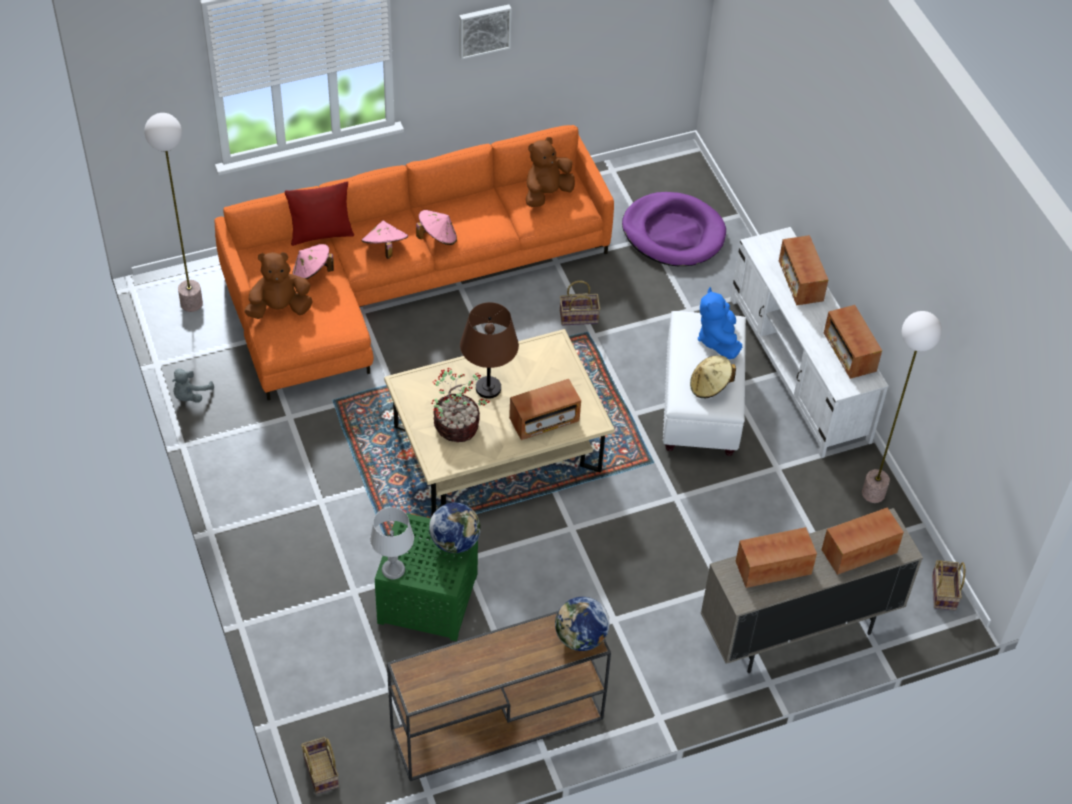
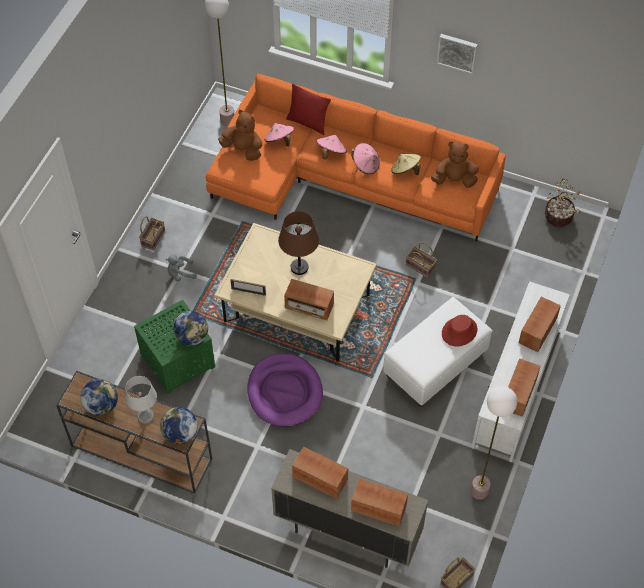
camera: 45 degrees right, 5 degrees up
grey plush toy [172,368,214,403] -> grey plush toy moved to [166,254,197,282]
basket [301,737,339,794] -> basket moved to [139,216,165,251]
grey table lamp [370,507,414,579] -> grey table lamp moved to [125,376,157,424]
potted plant [432,368,490,442] -> potted plant moved to [545,179,581,228]
purple dog bed [622,192,726,266] -> purple dog bed moved to [247,353,323,426]
beige hat [690,355,736,398] -> beige hat moved to [391,154,421,175]
blue plush toy [698,287,742,359] -> red hat [442,315,477,346]
none -> globe [80,379,118,416]
none -> picture frame [230,279,266,296]

